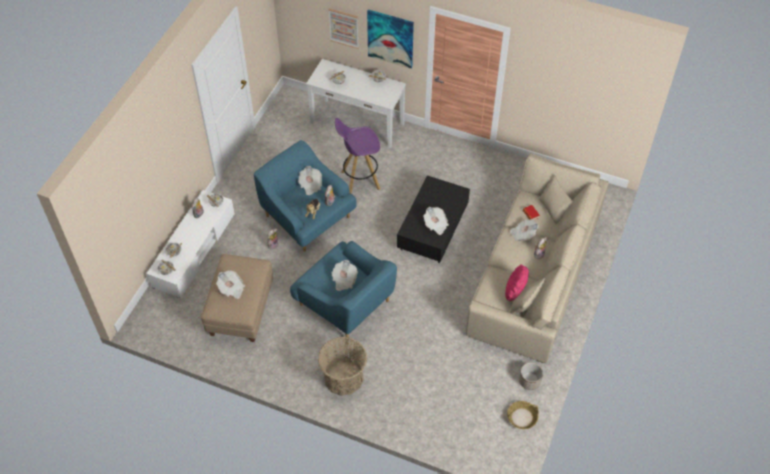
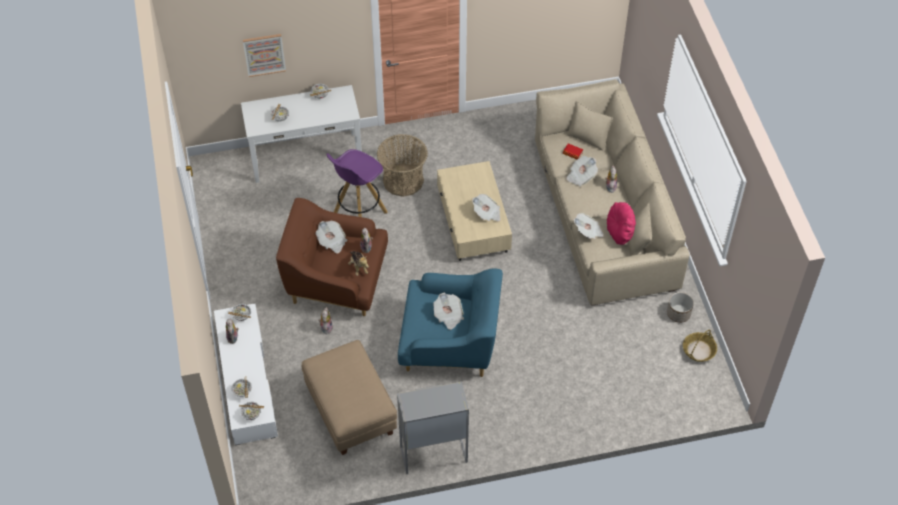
camera: 35 degrees left, 0 degrees up
newspaper [216,270,245,299] -> newspaper moved to [573,213,604,239]
blue armchair [254,140,357,251] -> brown armchair [276,198,388,316]
basket [318,337,367,396] -> basket moved to [377,134,428,197]
picture [367,9,414,69] -> none
black coffee table [397,176,470,263] -> beige coffee table [437,161,512,261]
none -> grey cabinet [397,382,469,474]

